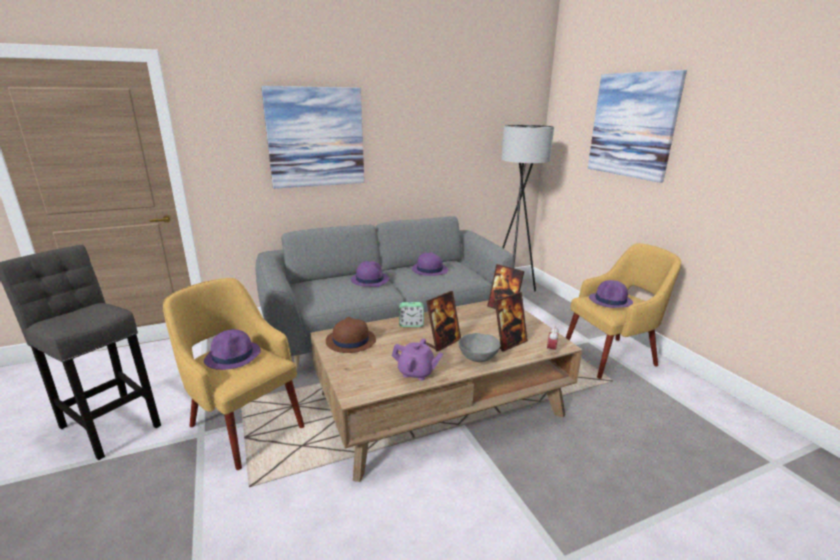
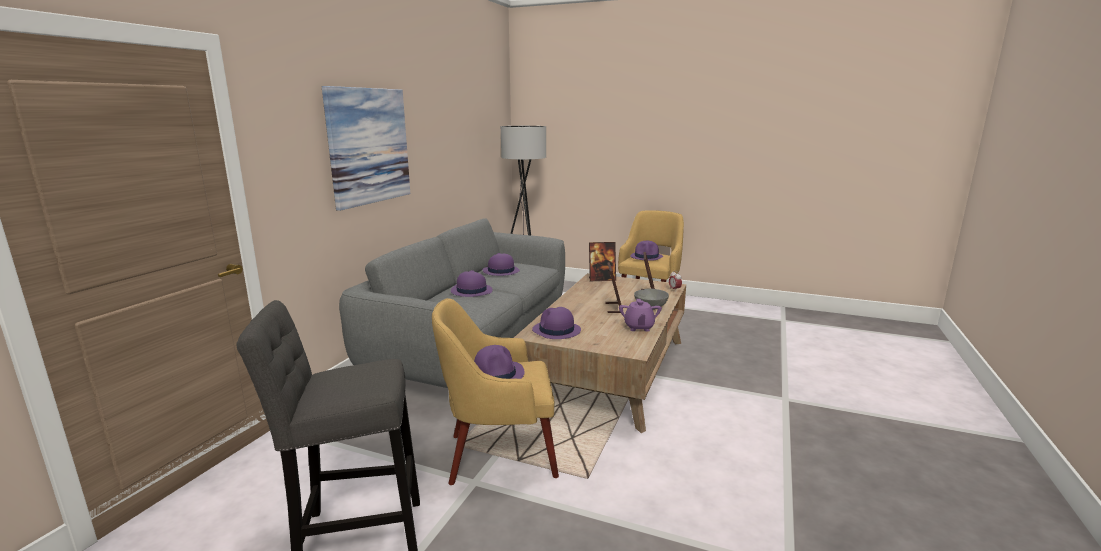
camera: 45 degrees left, 5 degrees down
brown hat [326,317,376,353] -> purple hat [532,307,581,339]
purple teapot [392,338,443,381] -> purple teapot turned 120 degrees clockwise [619,299,662,331]
alarm clock [399,302,424,327] -> none
picture [588,70,687,183] -> none

